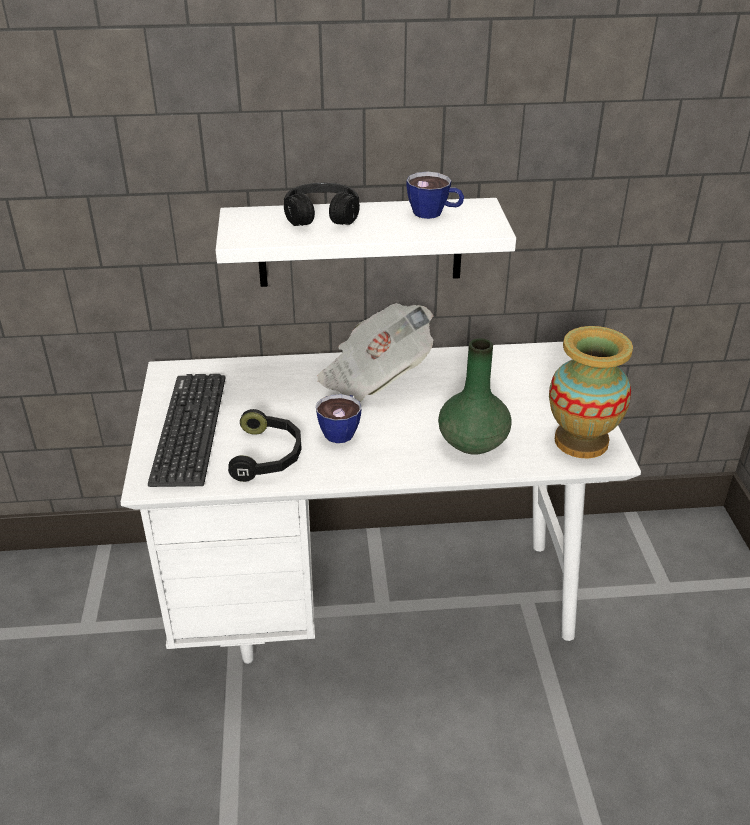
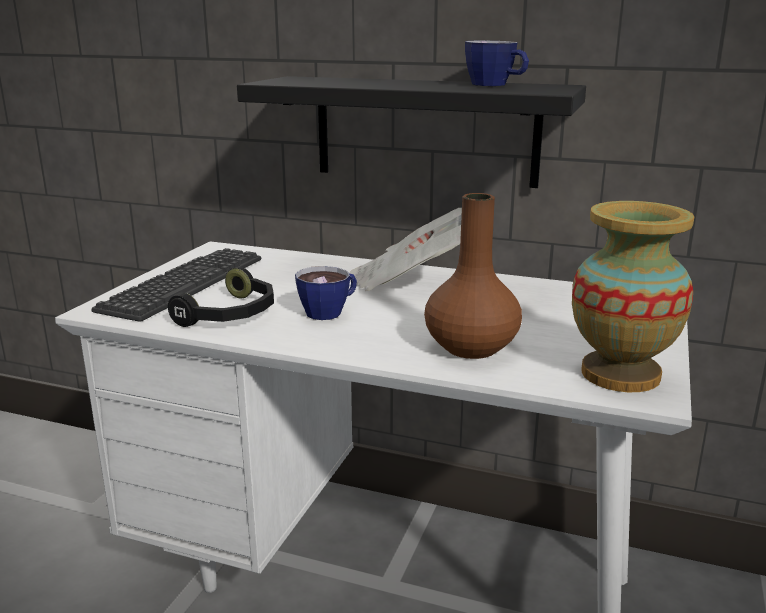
camera: 25 degrees right, 15 degrees down
white shelf [216,198,516,287] -> black shelf [237,76,586,188]
black headphones [284,183,360,226] -> none
green vase [438,338,511,455] -> brown vase [424,193,522,359]

